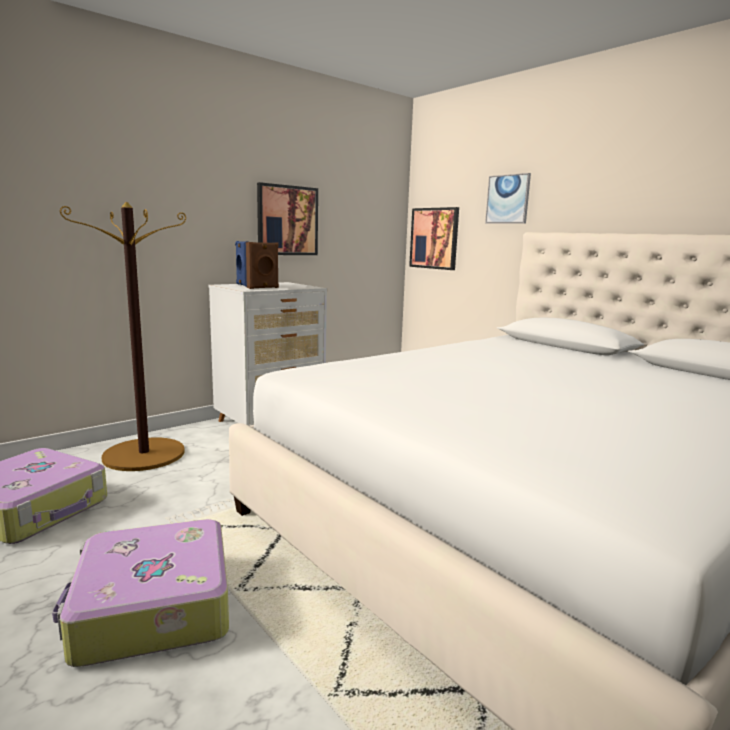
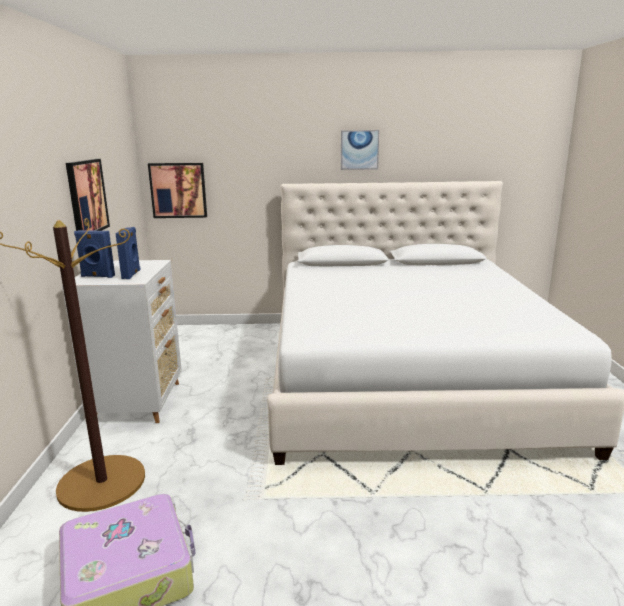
camera: 50 degrees left, 5 degrees up
suitcase [52,519,229,667] -> none
brown speaker [246,242,279,289] -> blue speaker [115,227,141,279]
picture [485,173,531,224] -> picture moved to [341,130,379,170]

